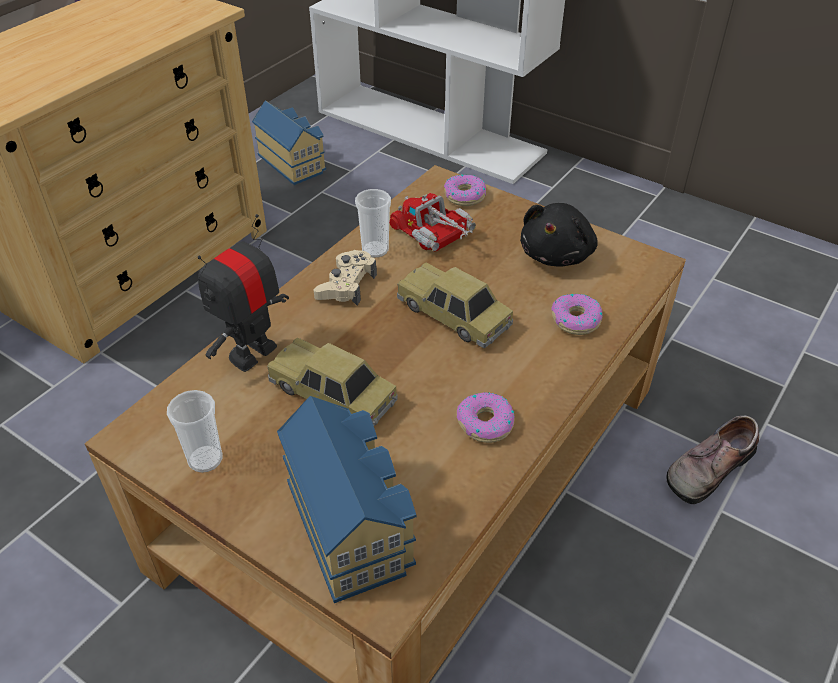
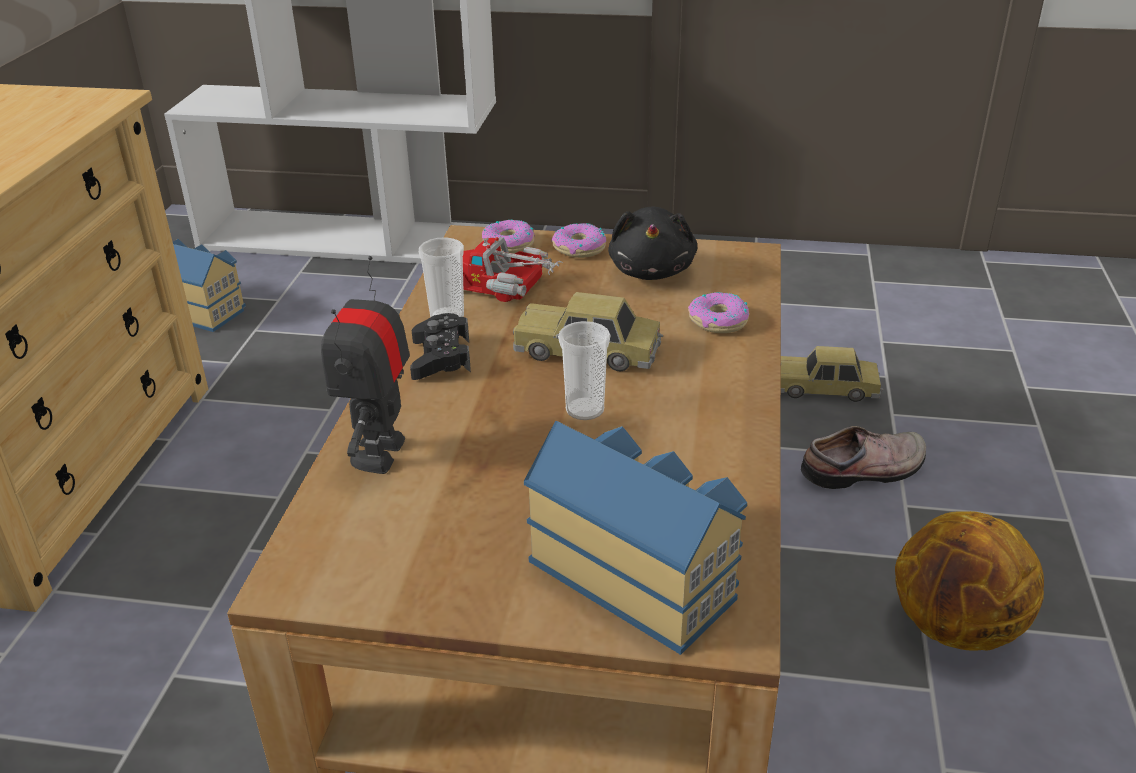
camera: 25 degrees left, 10 degrees down
cup [167,390,223,473] -> cup moved to [558,321,611,420]
toy car [267,338,398,425] -> toy car moved to [781,346,883,402]
beige game controller [314,250,377,306] -> black game controller [410,313,471,380]
donut [457,392,515,443] -> donut moved to [551,223,606,258]
shoe [666,416,759,504] -> shoe turned 135 degrees counterclockwise [801,426,926,489]
none -> basketball [895,511,1044,651]

